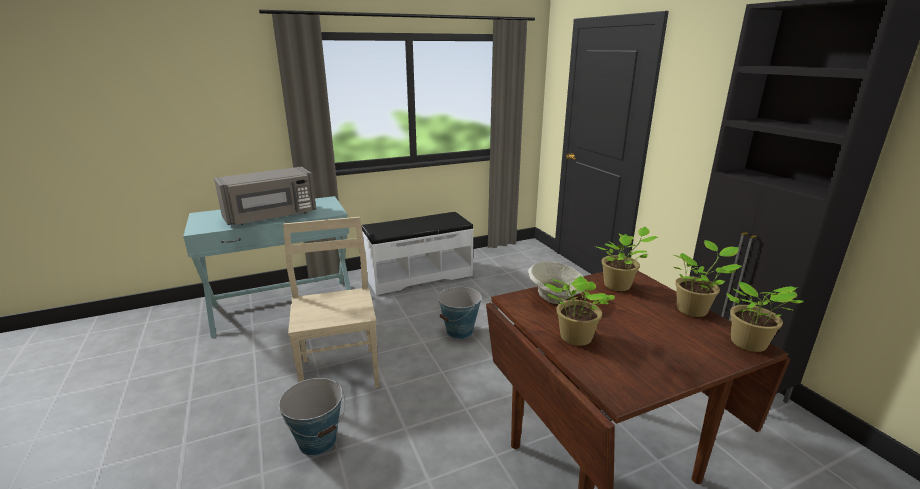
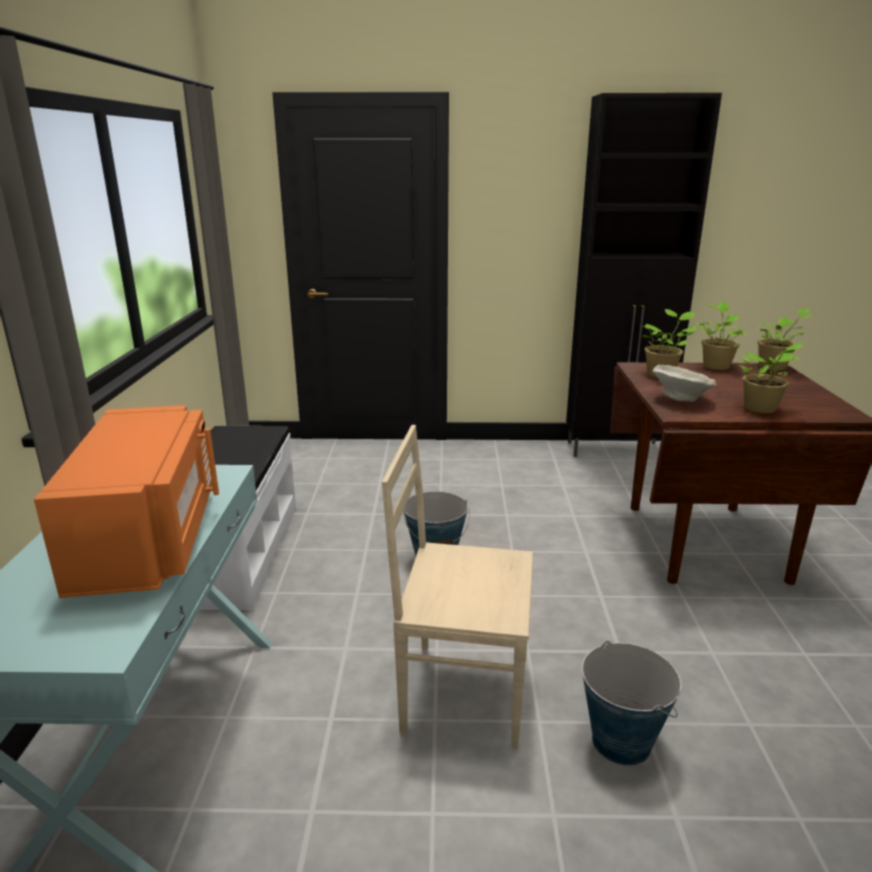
camera: 65 degrees left, 0 degrees up
grey microwave [214,167,316,225] -> orange microwave [34,405,219,598]

